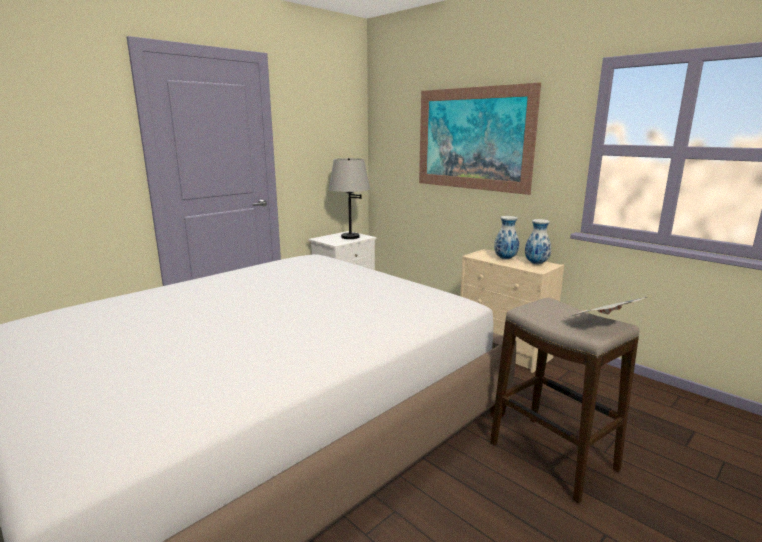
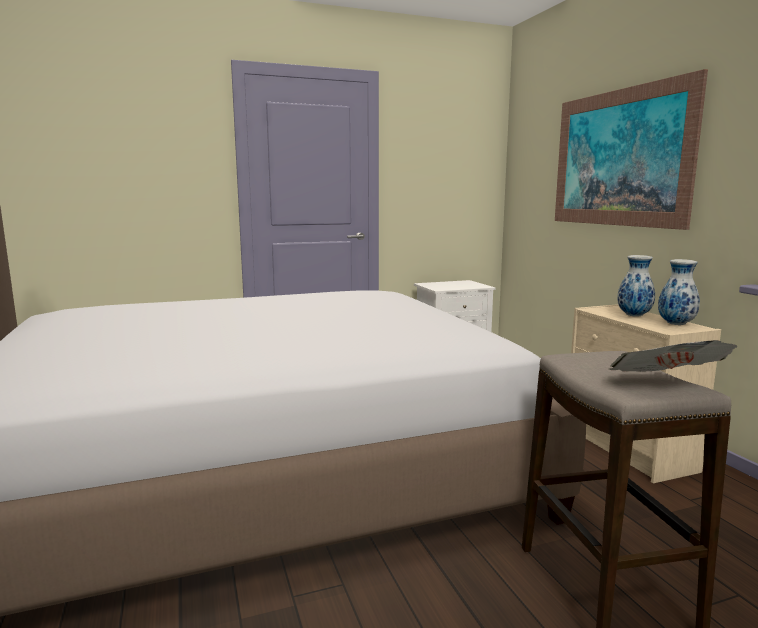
camera: 25 degrees right, 5 degrees down
grey table lamp [329,158,370,239] -> none

